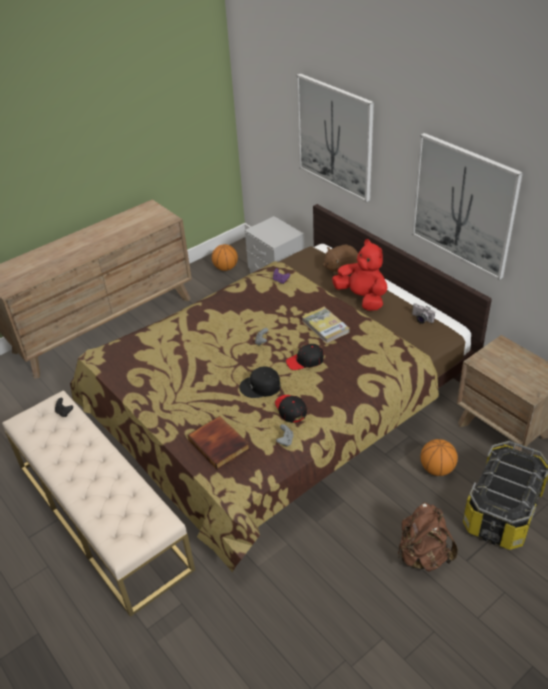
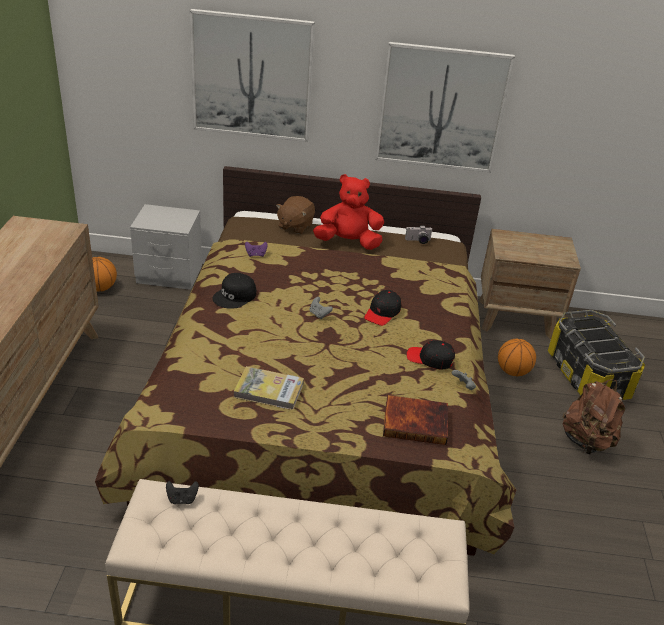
camera: 50 degrees left, 5 degrees down
black cap [239,366,280,398] -> black cap moved to [212,273,256,309]
book [302,307,349,344] -> book moved to [234,366,304,410]

